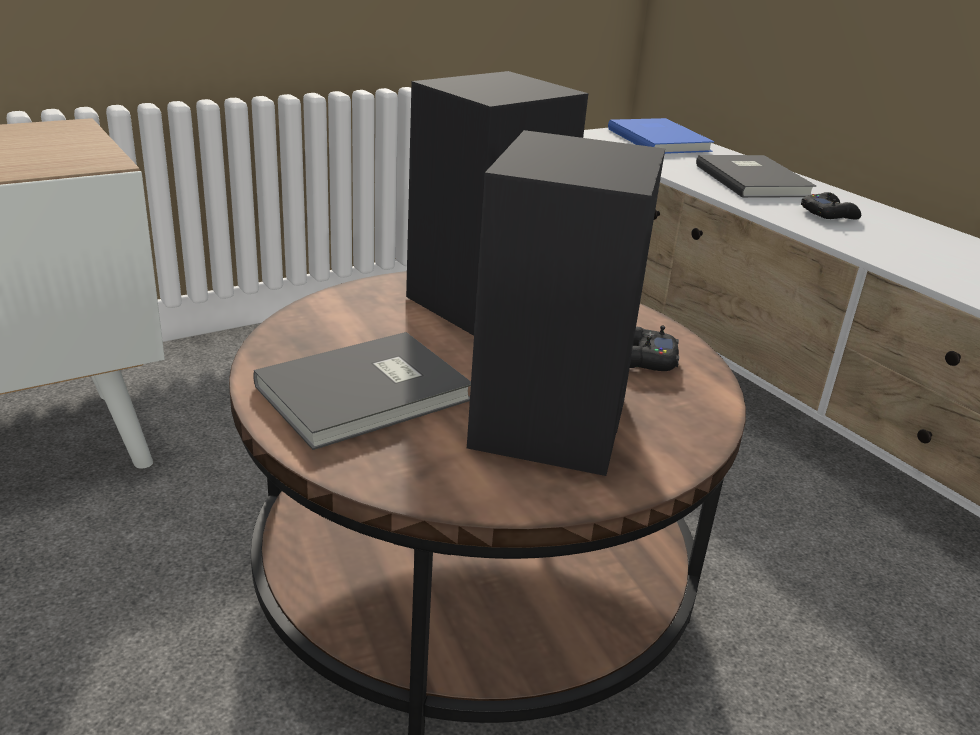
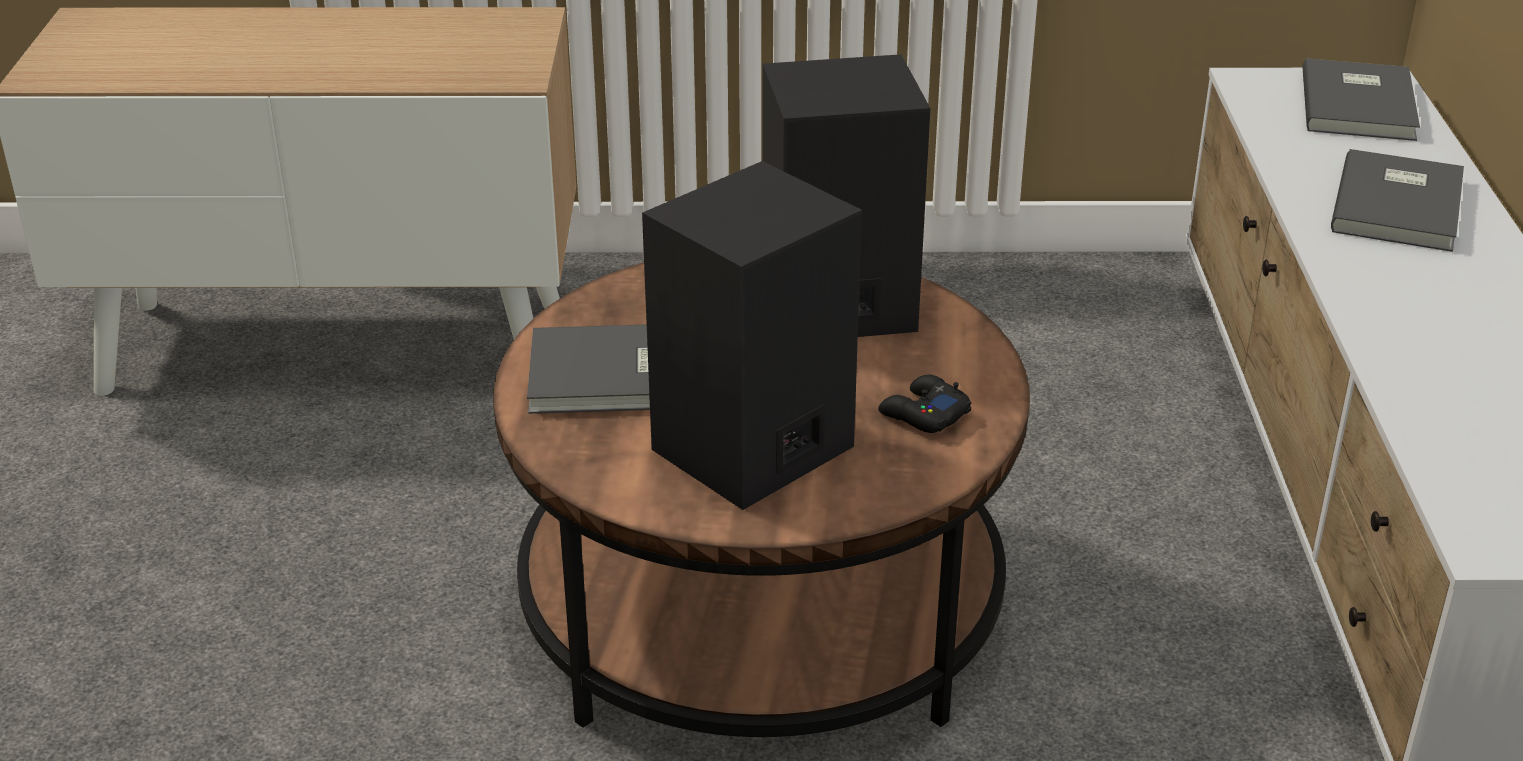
camera: 35 degrees right, 5 degrees up
blue book [608,118,714,154] -> grey book [1302,58,1420,141]
black game controller [801,192,861,220] -> none

